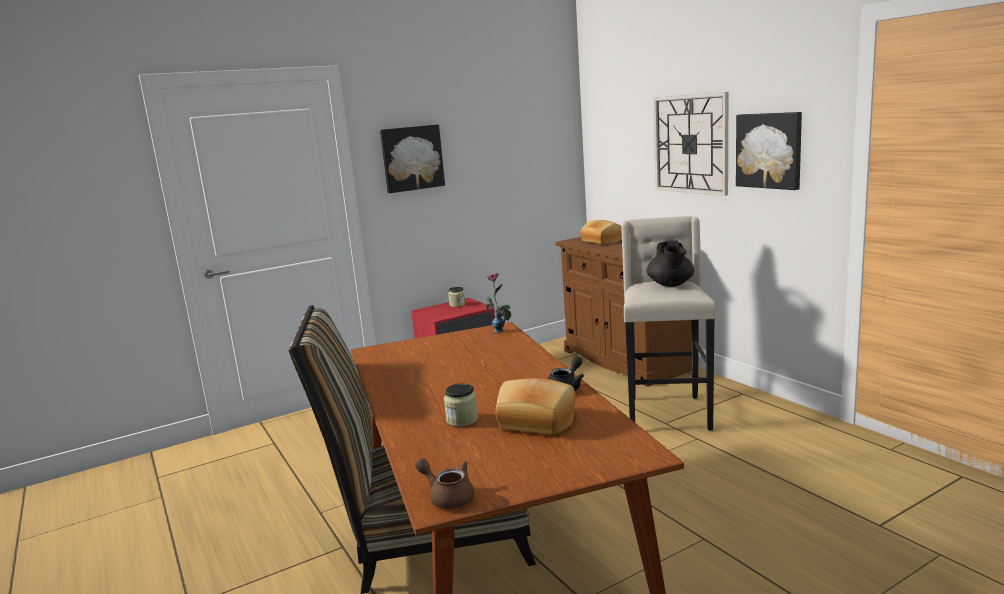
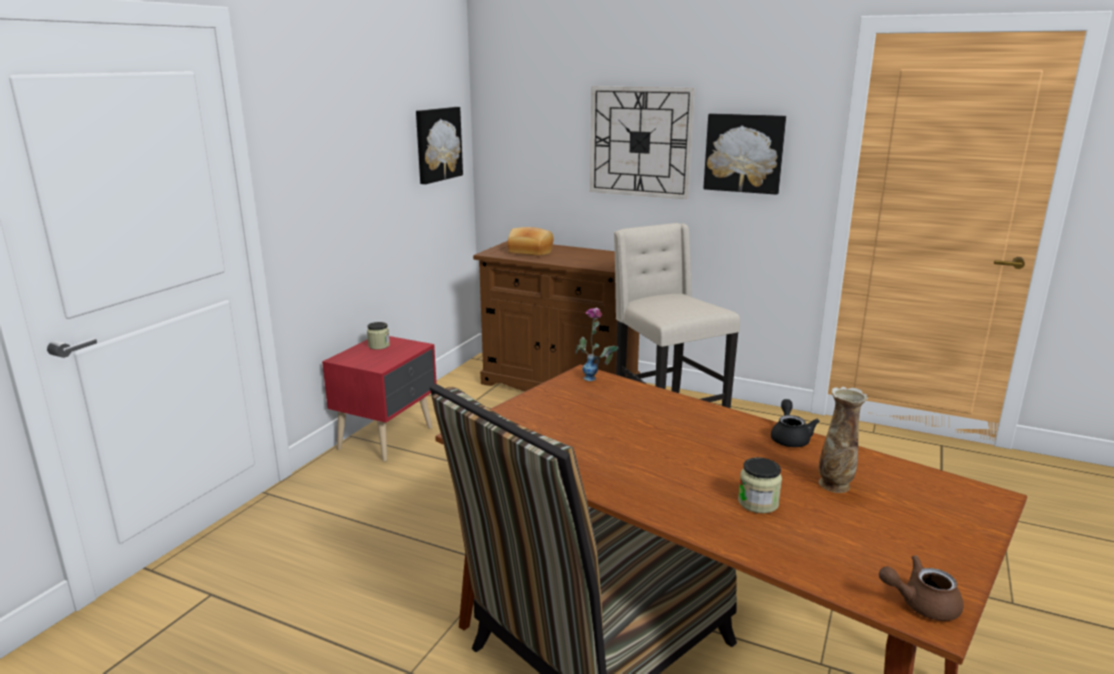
camera: 35 degrees left, 5 degrees up
picture [380,124,445,193] -> picture moved to [416,107,463,184]
bread [495,378,576,435] -> vase [819,387,868,493]
black teapot [647,240,694,287] -> none

